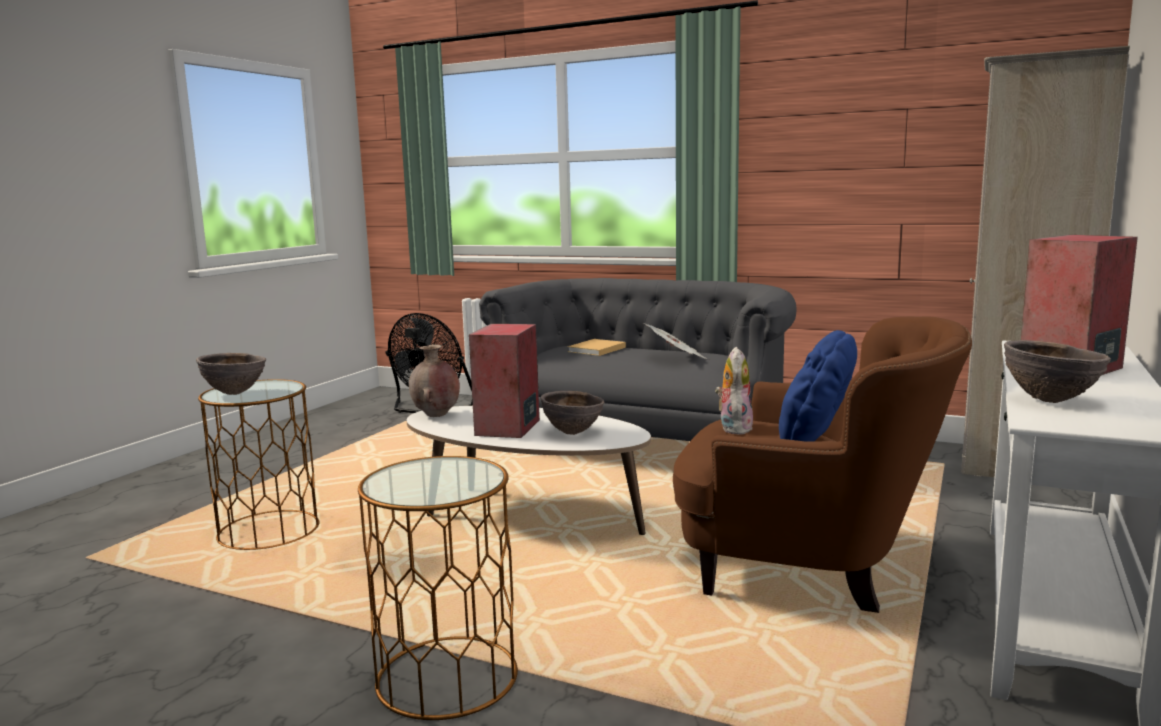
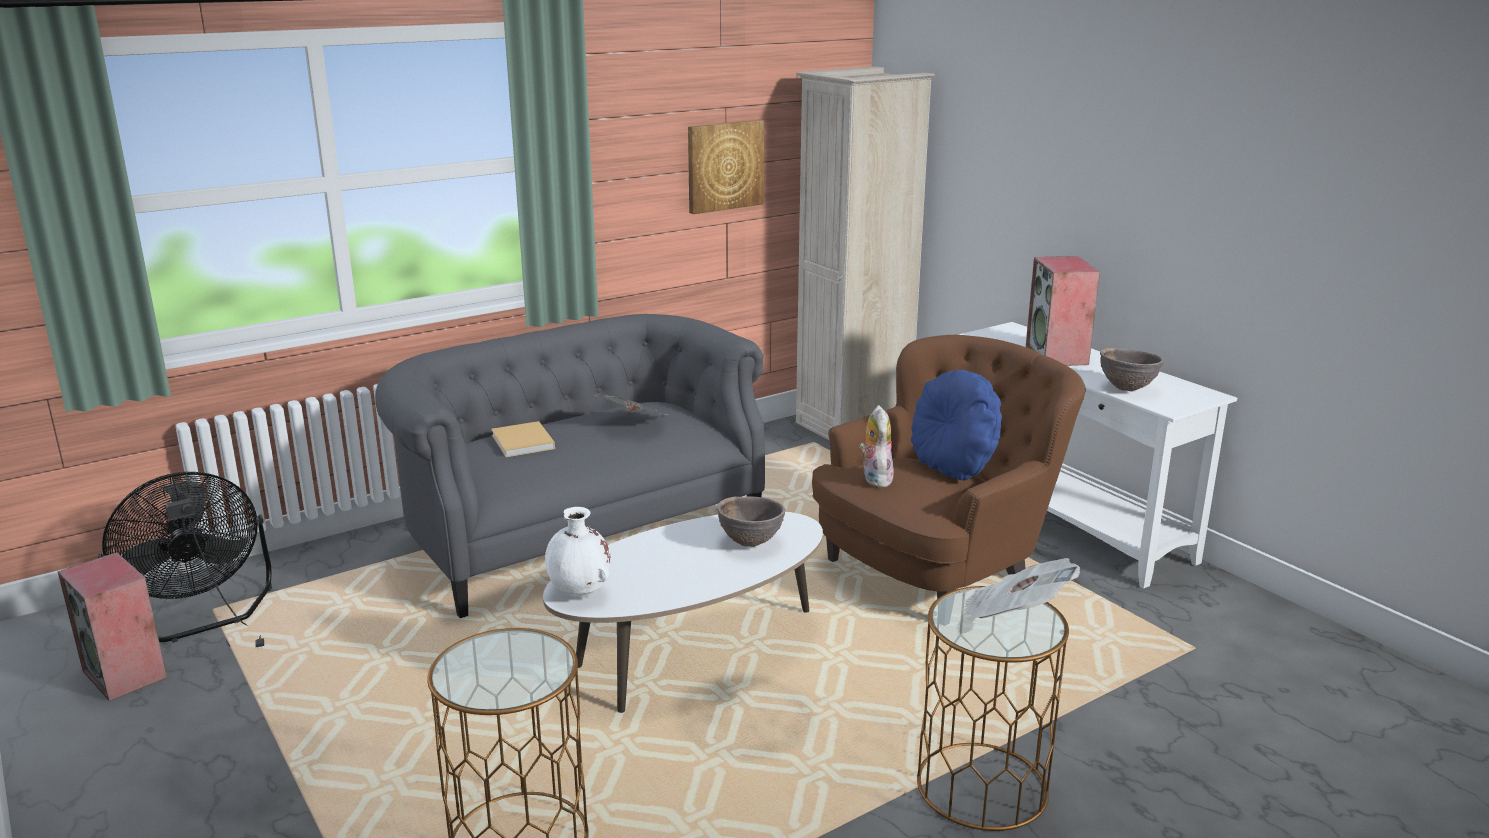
camera: 60 degrees left, 10 degrees up
brown bowl [196,353,266,395] -> none
brown vase [409,345,460,417] -> white vase [545,507,611,599]
speaker [469,324,540,438] -> speaker moved to [58,552,167,701]
plush toy [715,347,753,435] -> plush toy turned 45 degrees clockwise [859,405,895,487]
none -> picture [688,120,764,214]
none -> newspaper [965,558,1080,620]

